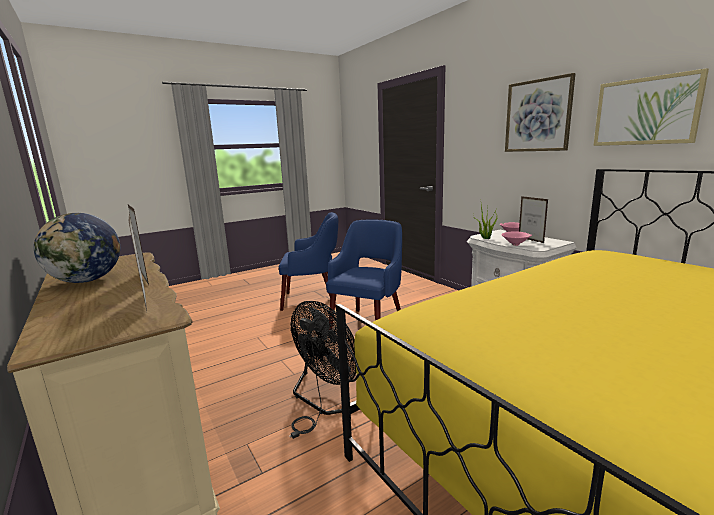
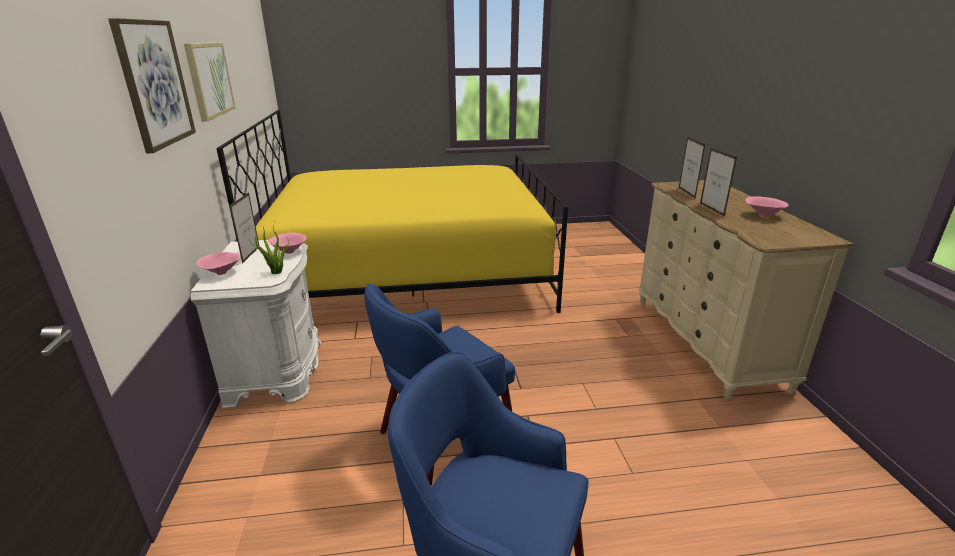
camera: 155 degrees left, 10 degrees up
globe [34,213,120,283] -> pink bowl [746,196,789,217]
black fan [289,301,356,439] -> none

